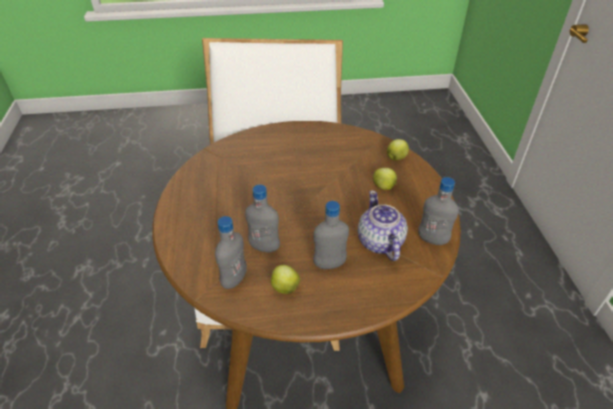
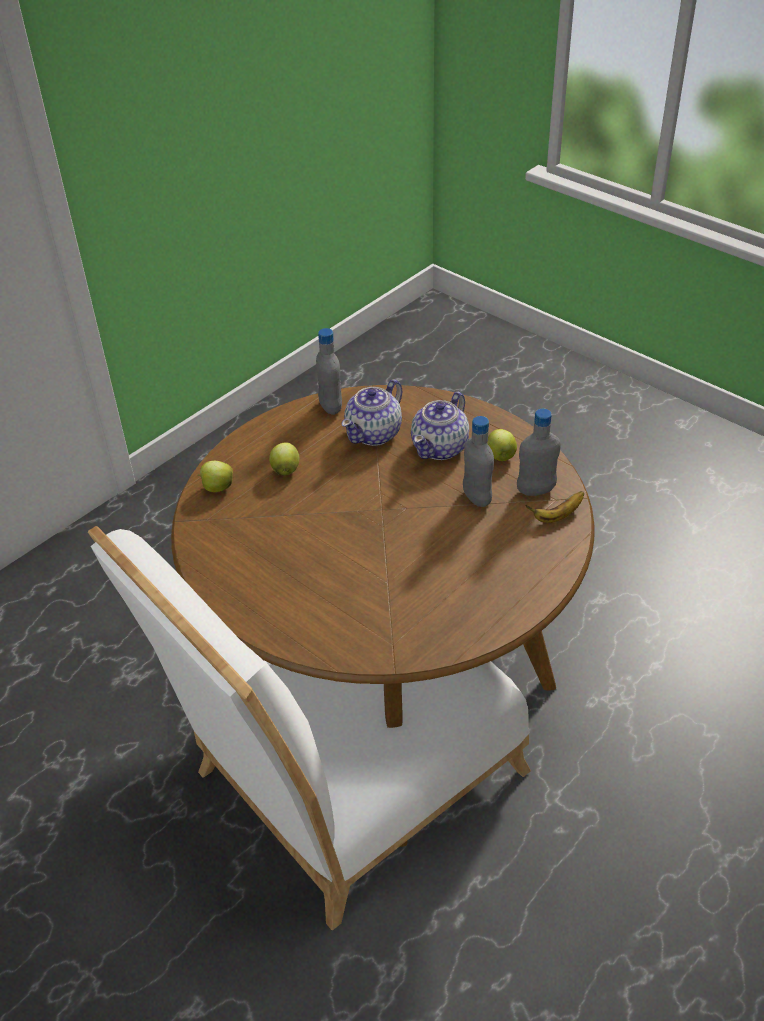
camera: 130 degrees left, 0 degrees up
grey bottle [313,201,349,269] -> teapot [411,392,469,460]
none -> banana [525,491,584,523]

